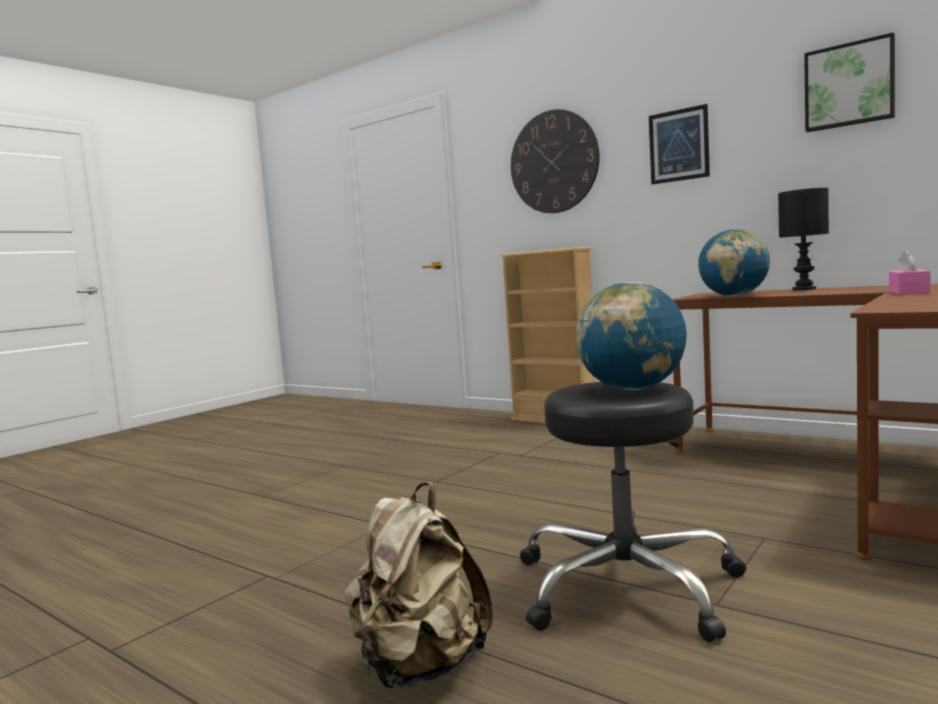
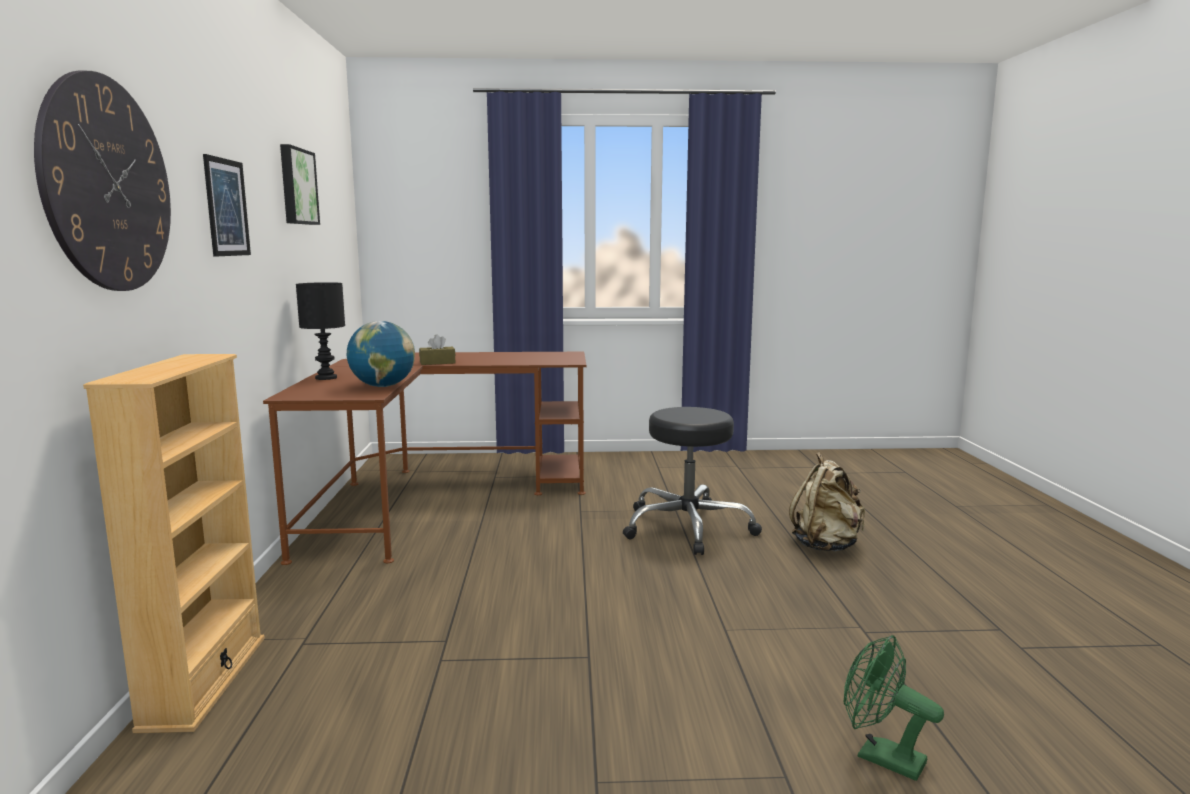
camera: 130 degrees left, 5 degrees up
globe [576,282,687,390] -> none
pink tissue box [889,250,930,294] -> brown tissue box [419,334,456,365]
none -> green fan [844,635,944,781]

